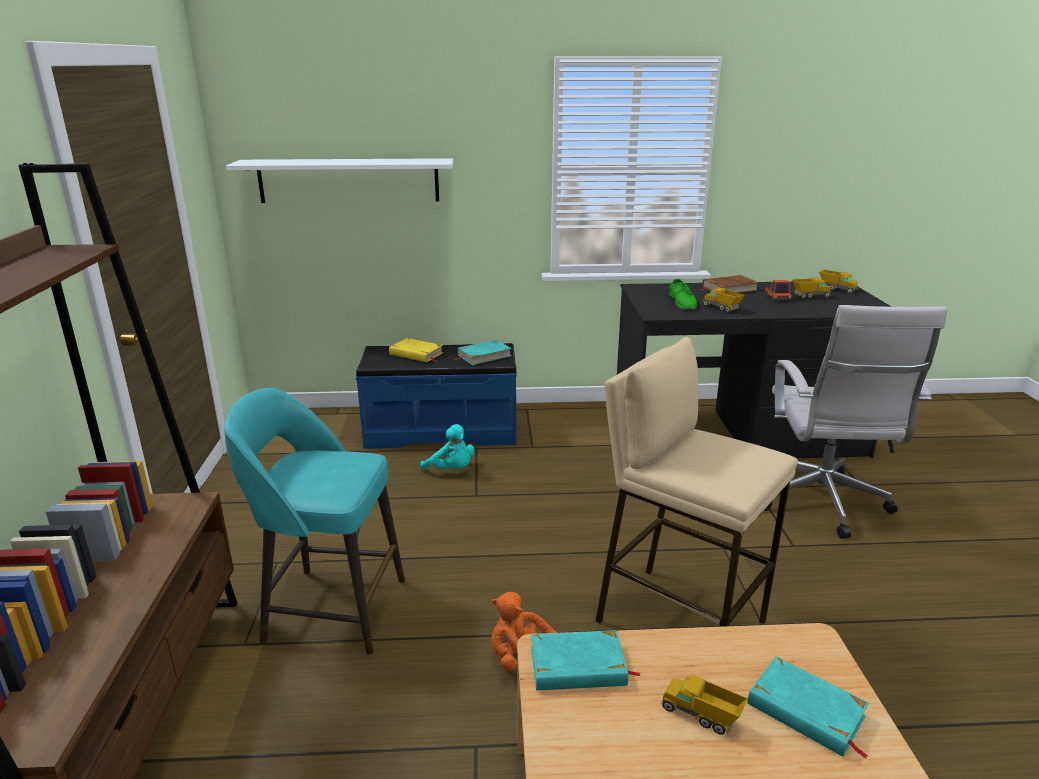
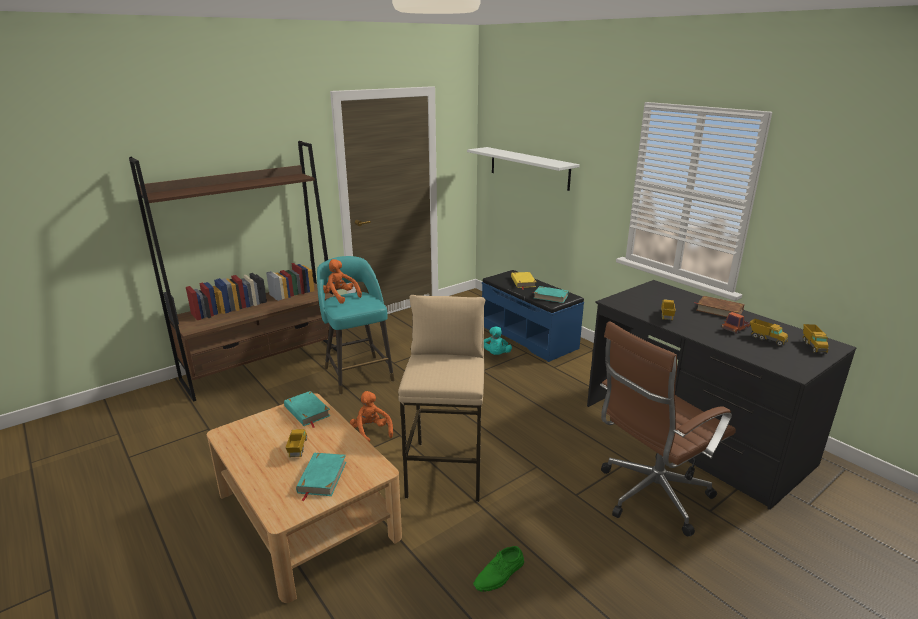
camera: 55 degrees right, 0 degrees up
green shoe [669,279,697,310] -> green shoe moved to [473,546,524,592]
white office chair [765,305,947,539] -> brown office chair [600,321,736,537]
none -> orange plush toy [323,259,362,304]

